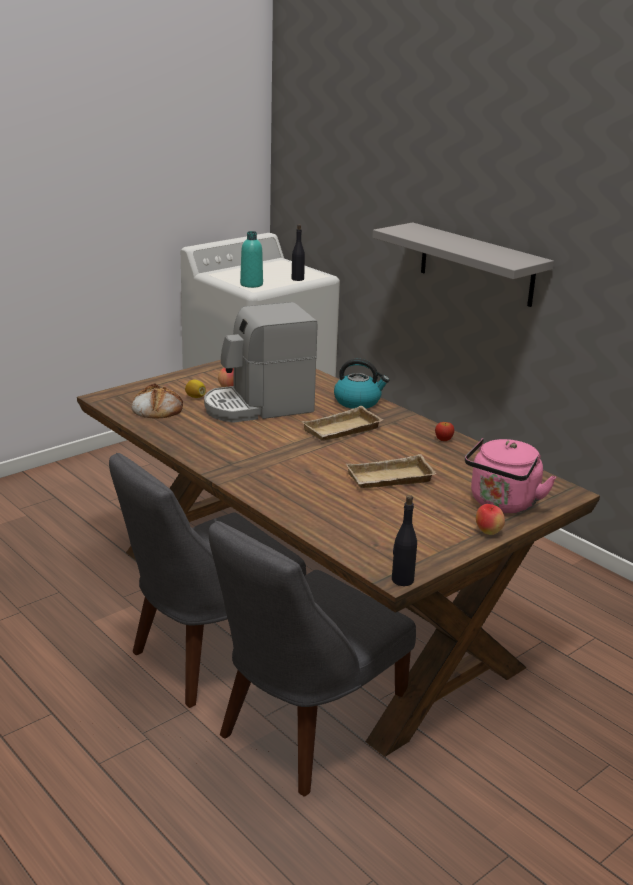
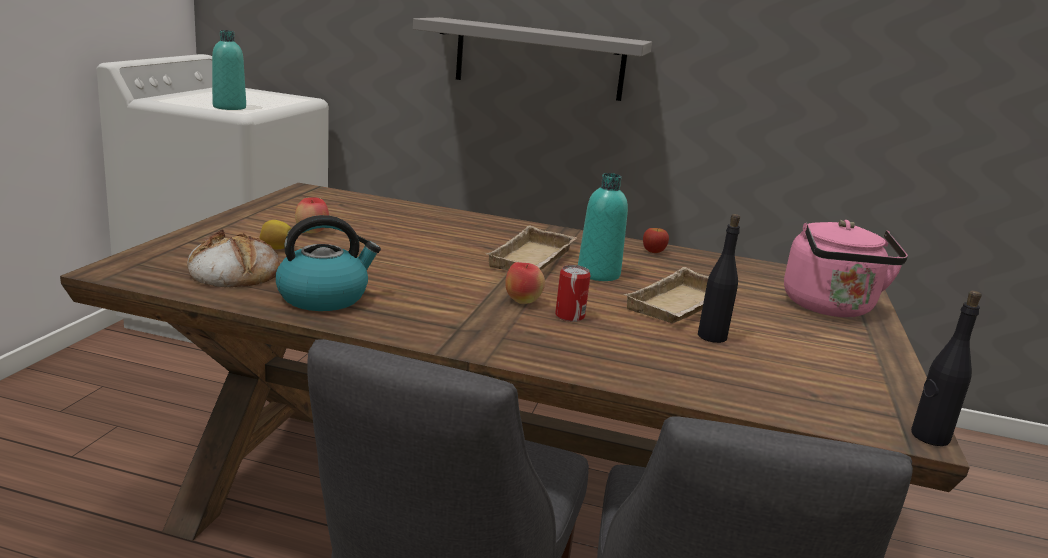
camera: 35 degrees left, 5 degrees down
coffee machine [204,302,318,423] -> none
black bottle [292,224,305,281] -> black bottle moved to [698,214,740,343]
kettle [334,359,389,409] -> kettle moved to [276,215,381,311]
apple [476,504,505,535] -> apple moved to [505,262,545,304]
none -> can [555,265,591,322]
none -> turquoise bottle [578,173,628,281]

